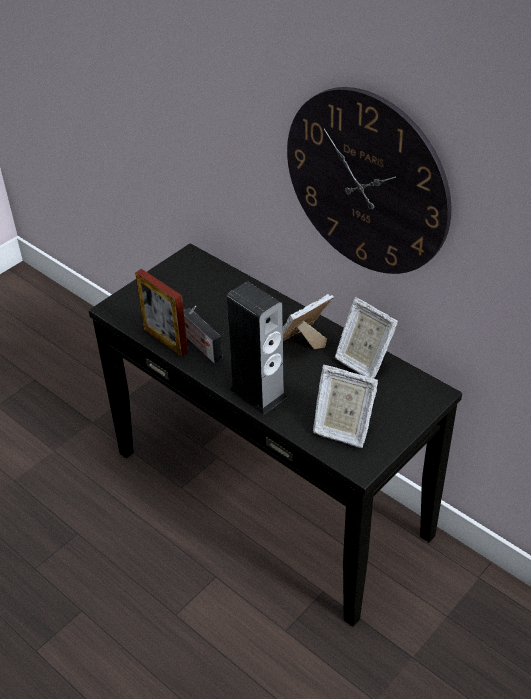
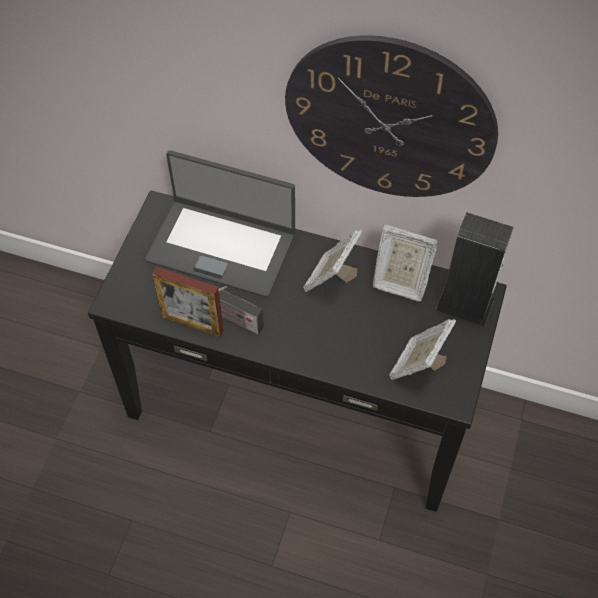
camera: 25 degrees left, 15 degrees up
speaker [227,281,287,415] -> speaker moved to [436,212,514,327]
picture frame [313,365,378,448] -> picture frame turned 120 degrees clockwise [389,319,456,380]
none -> laptop [145,150,295,298]

